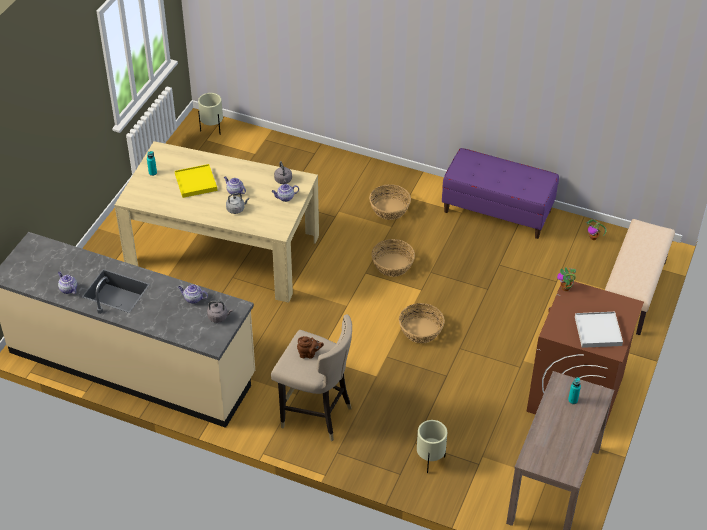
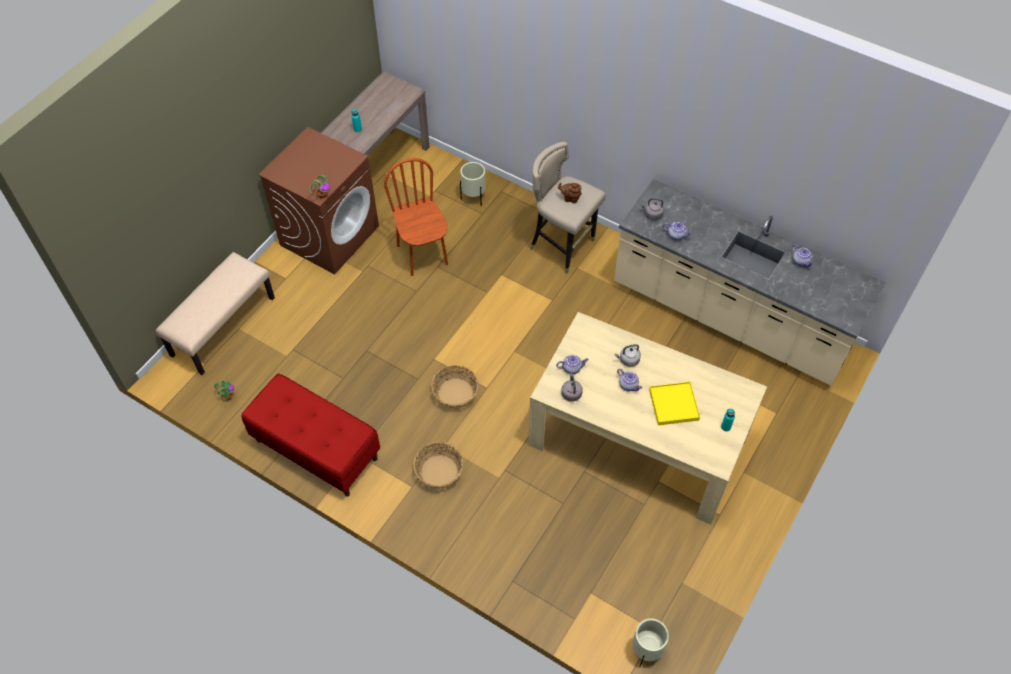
camera: 170 degrees left, 10 degrees up
basket [399,303,445,343] -> none
purple bench [442,148,559,239] -> red bench [241,374,380,497]
white tray [575,312,623,348] -> none
none -> brown chair [384,158,448,276]

